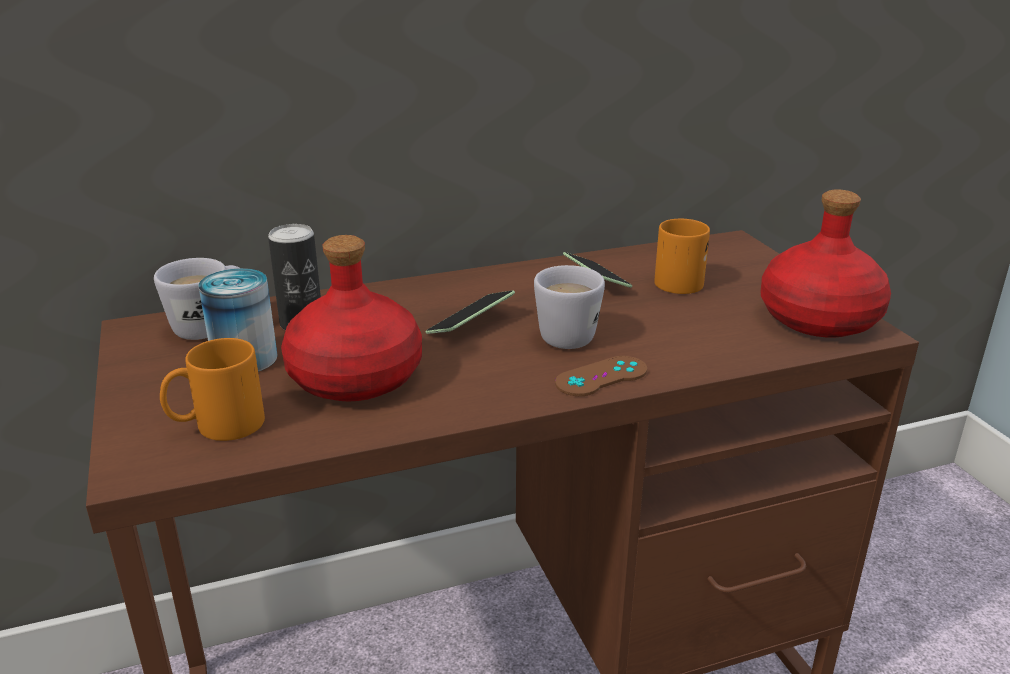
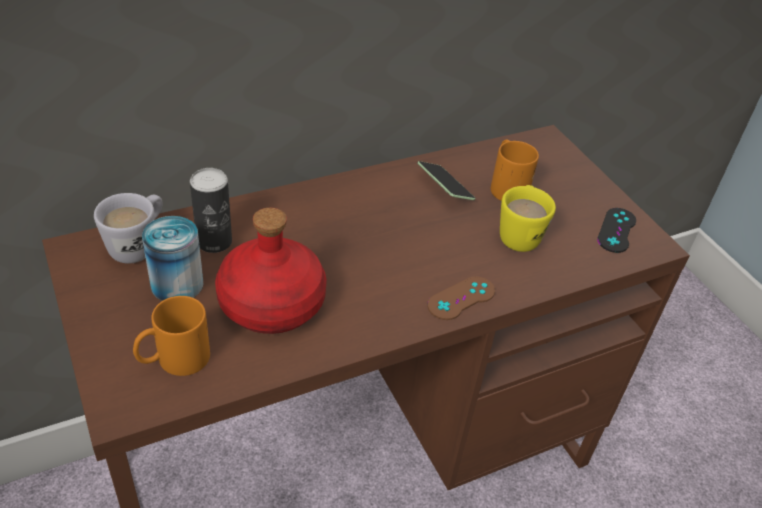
camera: 10 degrees left, 15 degrees up
phone [425,290,515,334] -> none
white mug [534,265,605,349] -> none
red bottle [761,190,891,338] -> black game controller [597,208,636,253]
none -> yellow mug [500,185,556,252]

